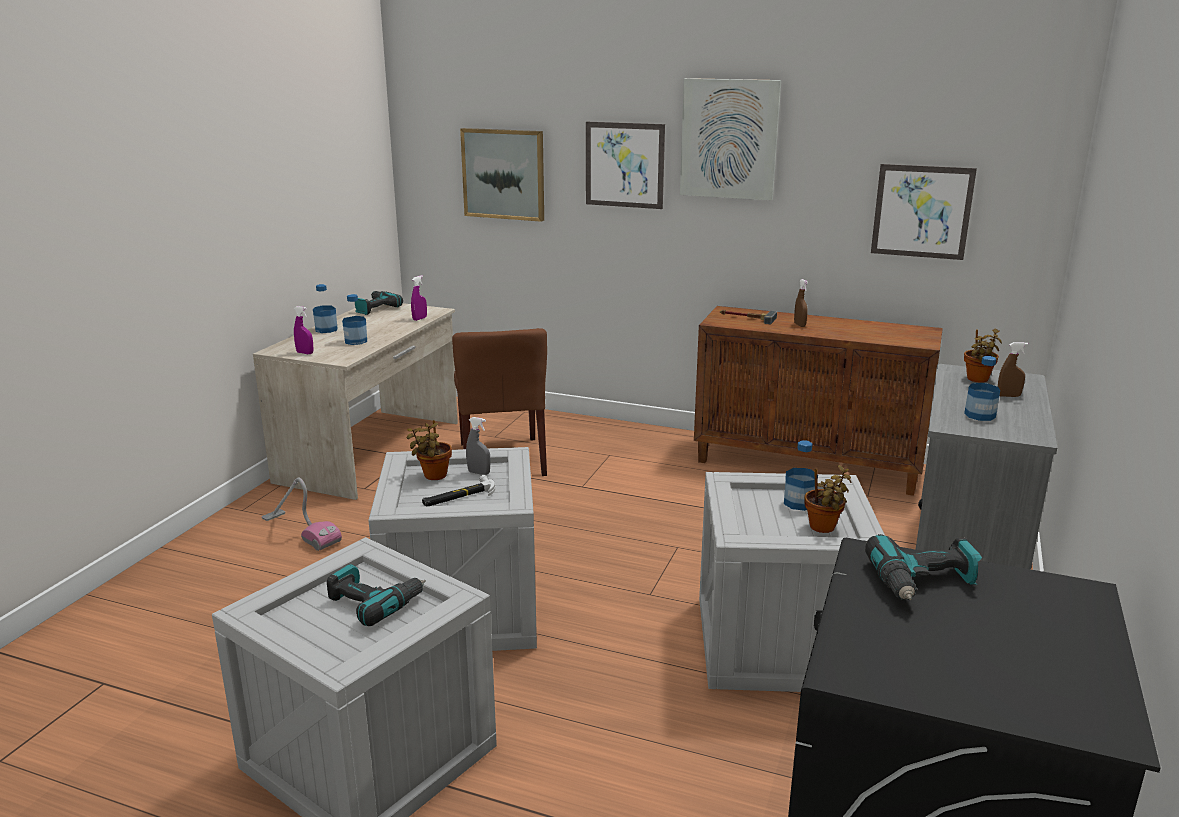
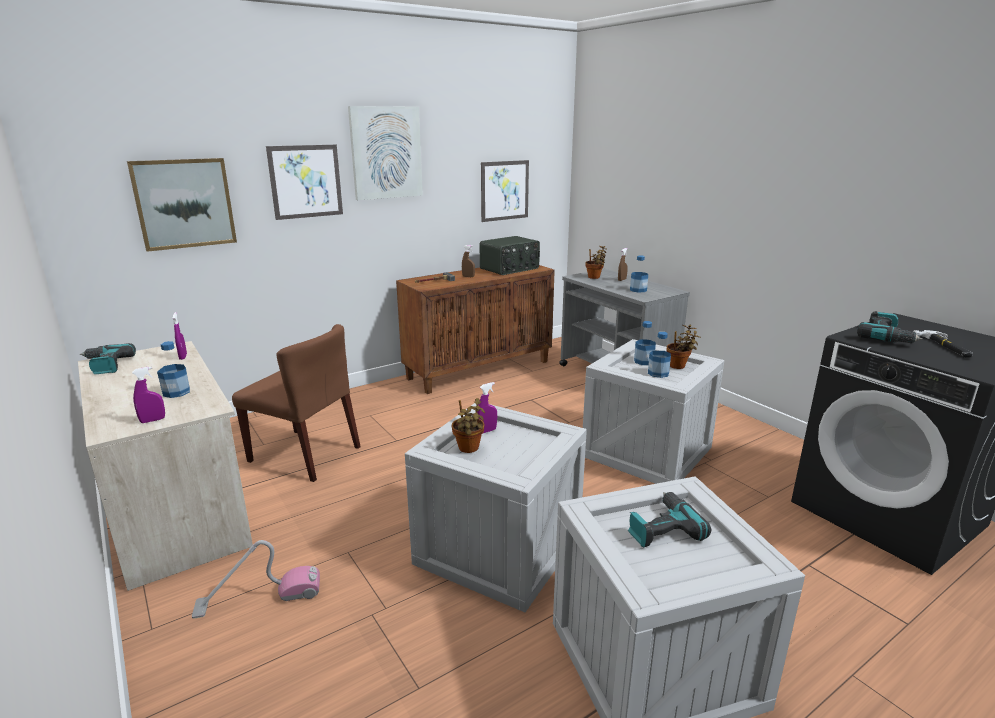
camera: 55 degrees left, 0 degrees up
bottle [313,284,337,333] -> bottle moved to [648,332,671,378]
hammer [422,475,495,506] -> hammer moved to [913,330,973,358]
grey spray bottle [466,417,490,475] -> purple spray bottle [477,382,497,433]
none -> radio [480,236,540,275]

